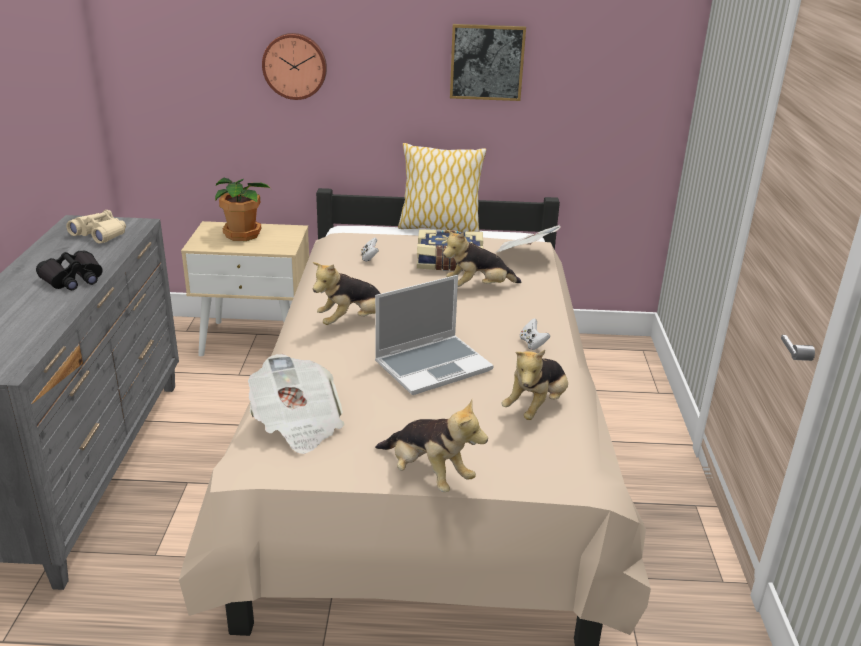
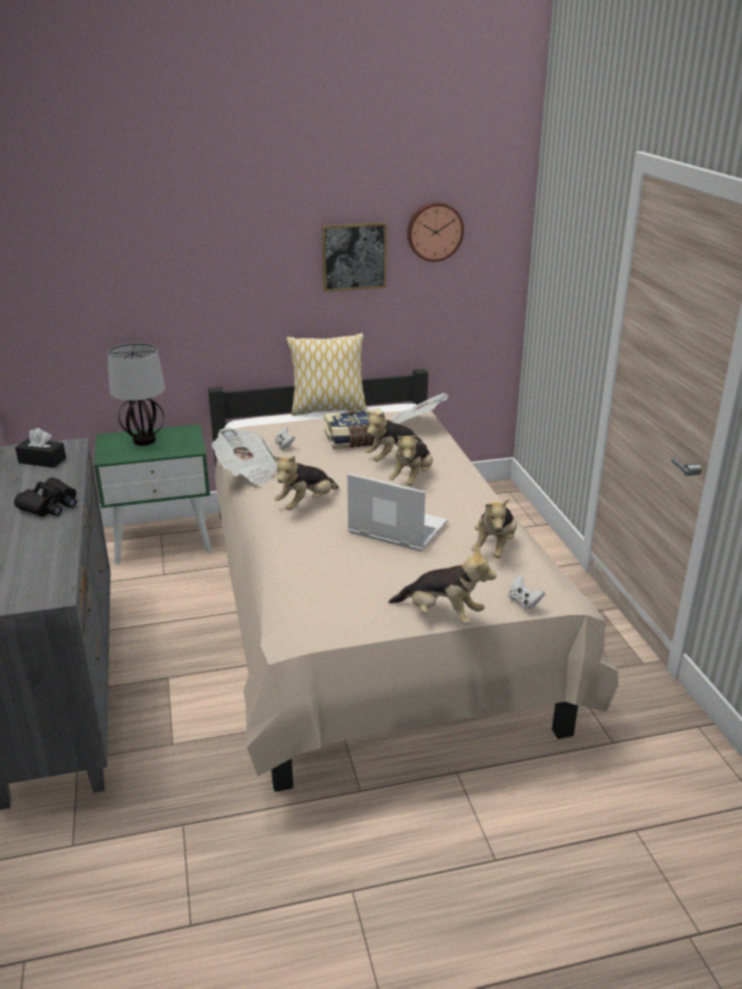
camera: 15 degrees left, 0 degrees up
beige binoculars [66,210,126,244] -> black tissue box [15,428,66,468]
beige nightstand [181,221,309,356] -> green nightstand [94,424,212,564]
potted plant [215,177,271,241] -> table lamp [107,343,166,446]
newspaper [248,354,344,454] -> newspaper moved to [212,428,278,486]
wall clock [262,33,327,100] -> wall clock moved to [407,202,464,262]
laptop [375,275,494,395] -> laptop turned 105 degrees counterclockwise [347,473,448,552]
white game controller [520,318,550,350] -> white game controller moved to [508,575,545,610]
none -> plush toy [389,433,433,486]

